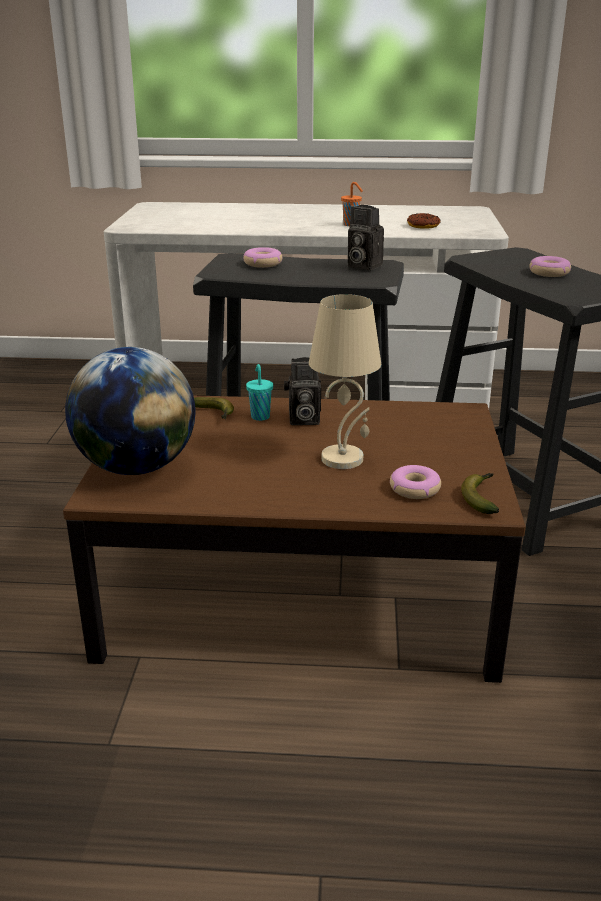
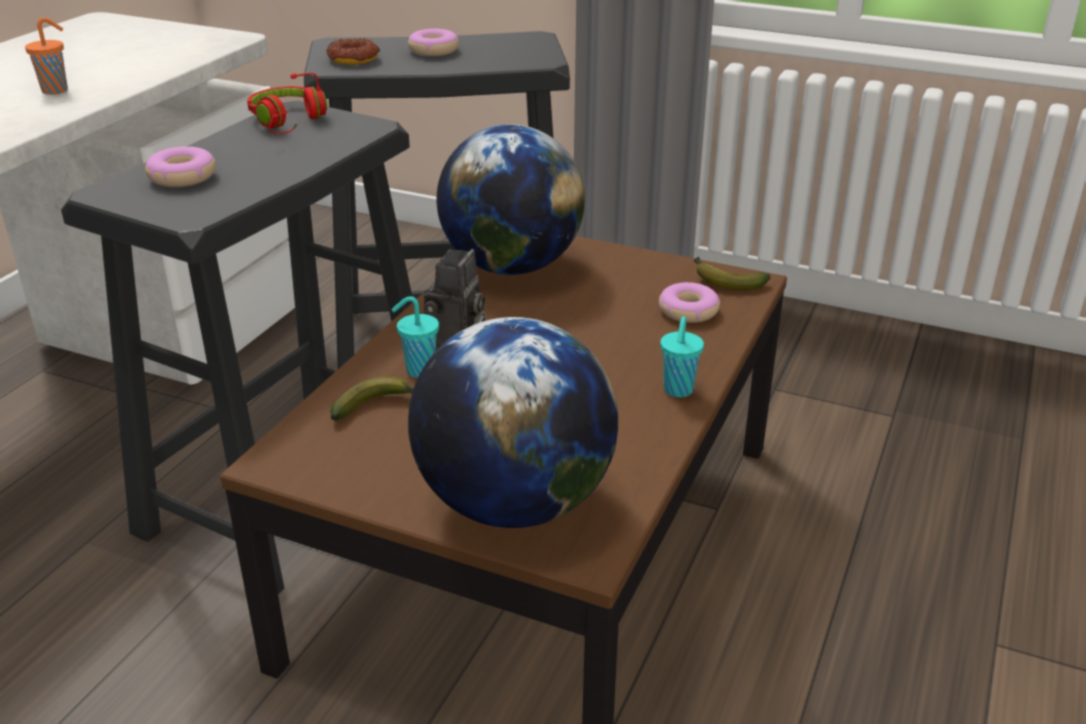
camera: 70 degrees left, 5 degrees up
beige table lamp [309,294,381,469] -> none
camera [348,205,384,271] -> red headphones [247,73,327,134]
donut [407,213,440,229] -> donut moved to [326,38,380,65]
none -> globe [437,124,585,275]
none -> turquoise cup [660,317,704,397]

